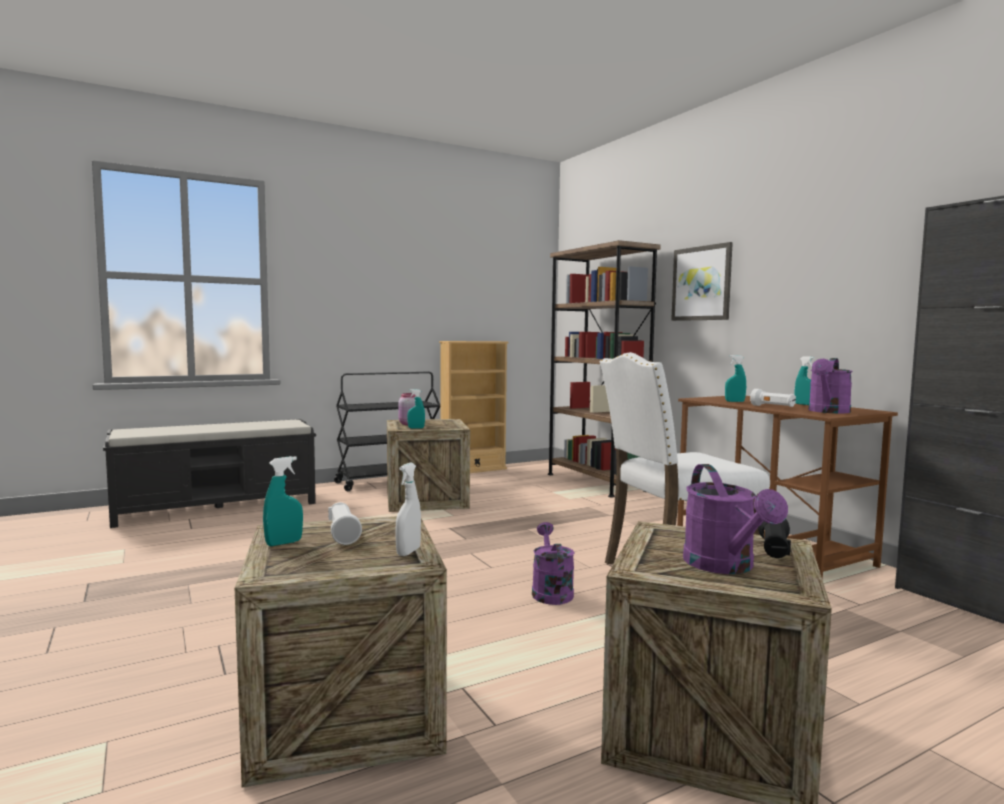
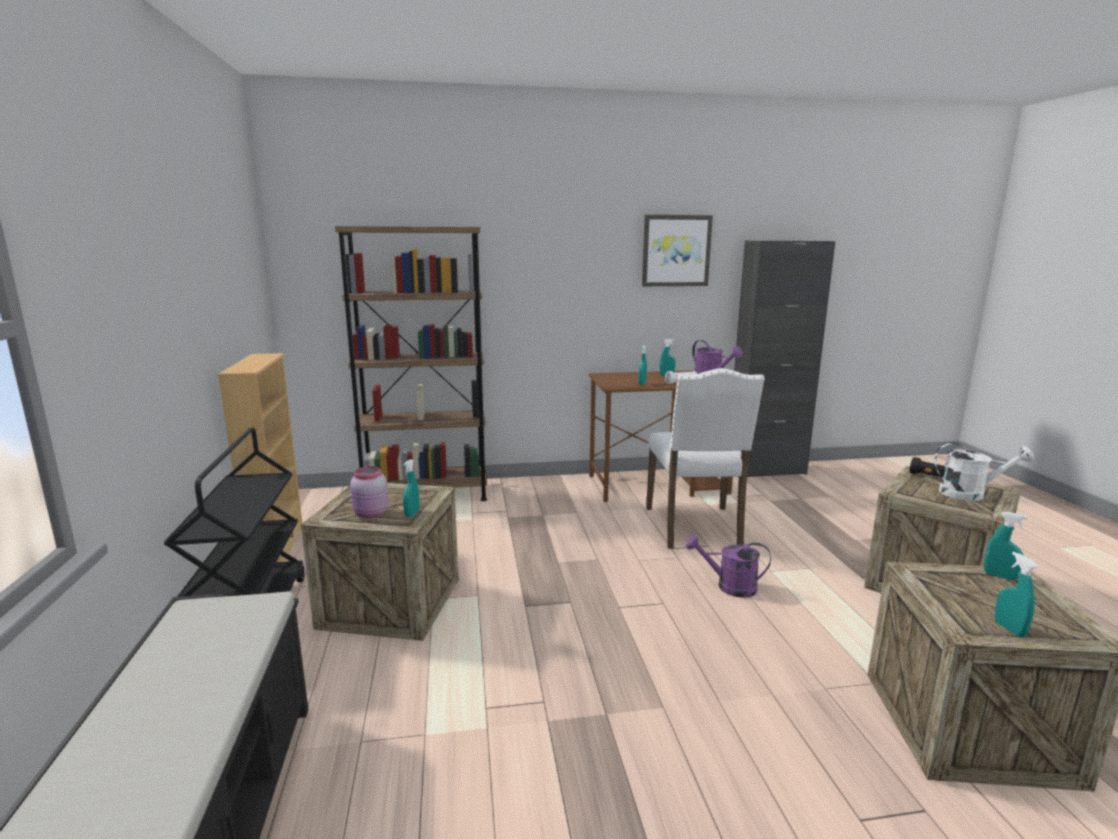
camera: 70 degrees left, 10 degrees up
white flashlight [328,502,362,545] -> none
white spray bottle [395,463,421,556] -> turquoise spray bottle [984,512,1028,580]
picture [671,242,733,321] -> picture moved to [642,215,713,286]
purple watering can [683,464,788,574] -> white watering can [934,442,1034,501]

